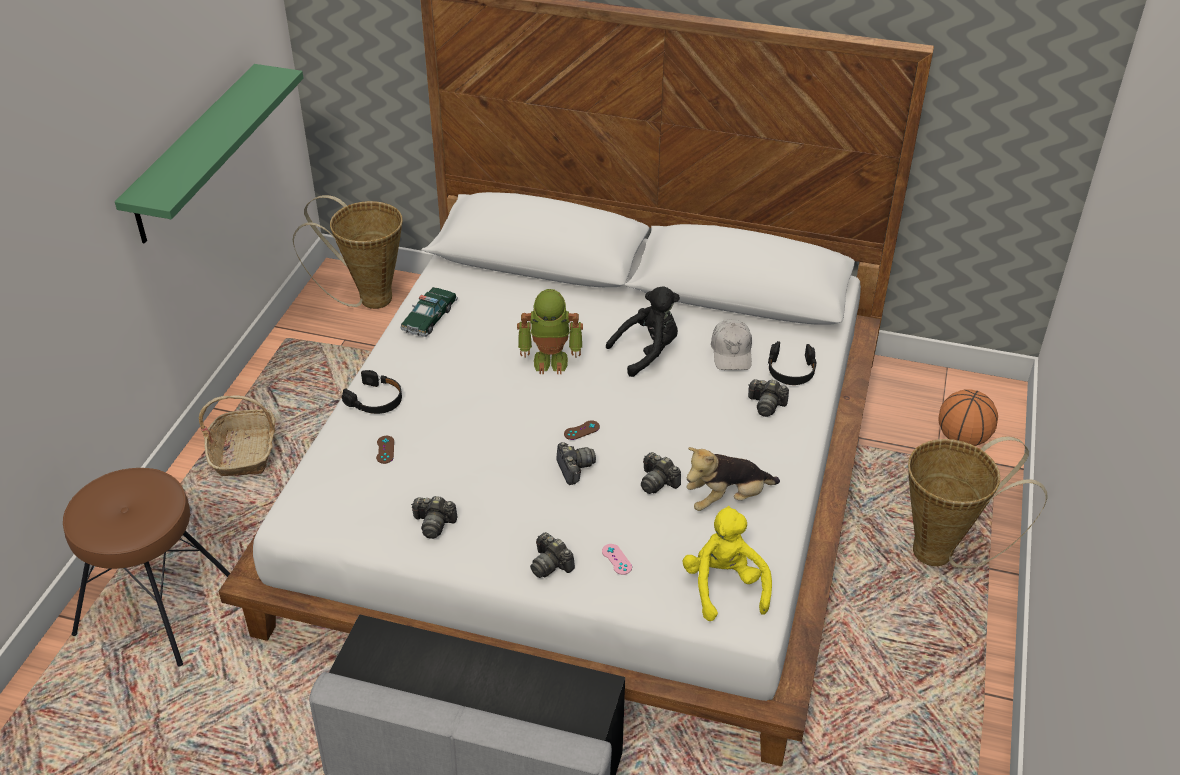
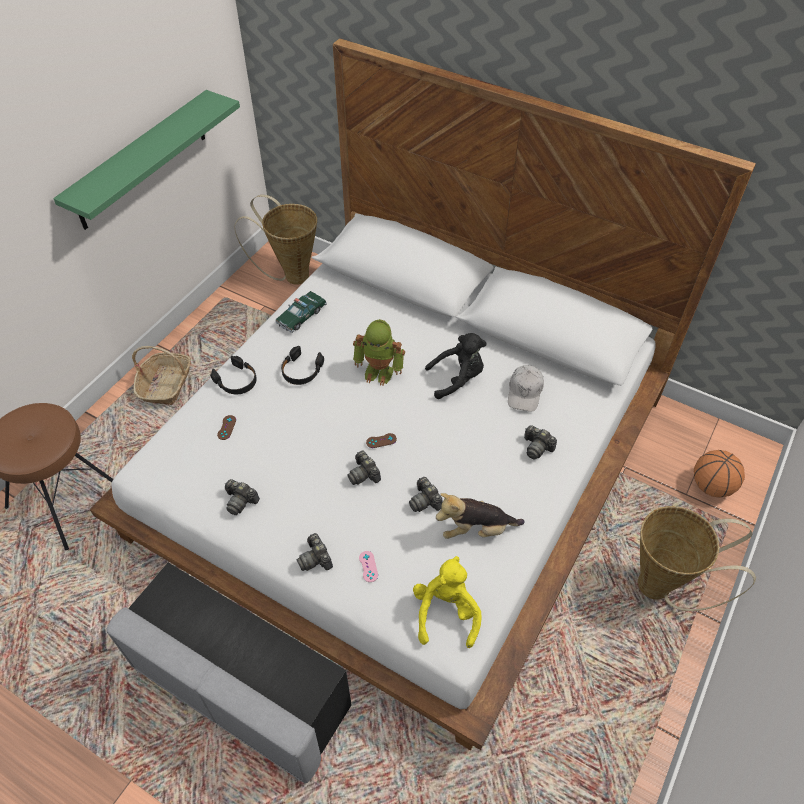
camera: 15 degrees right, 10 degrees up
camera [556,442,596,485] -> camera turned 150 degrees clockwise [348,450,381,485]
black headphones [768,341,816,385] -> black headphones moved to [281,346,324,385]

